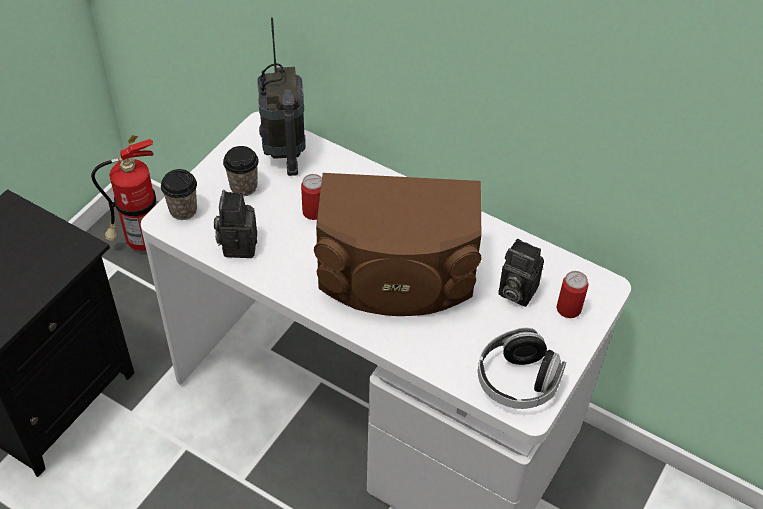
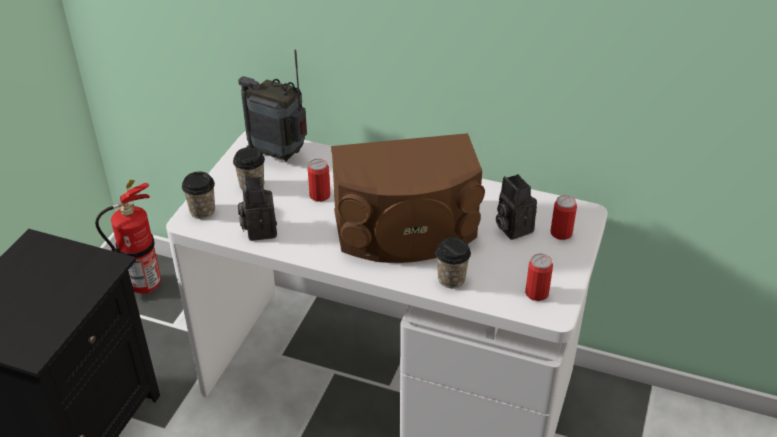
camera: 10 degrees left, 10 degrees down
radio [257,17,305,176] -> radio turned 135 degrees clockwise [238,49,307,162]
headphones [478,328,566,409] -> can [525,254,553,301]
camera [499,239,544,307] -> camera turned 45 degrees clockwise [496,174,537,240]
none -> cup [435,237,471,288]

